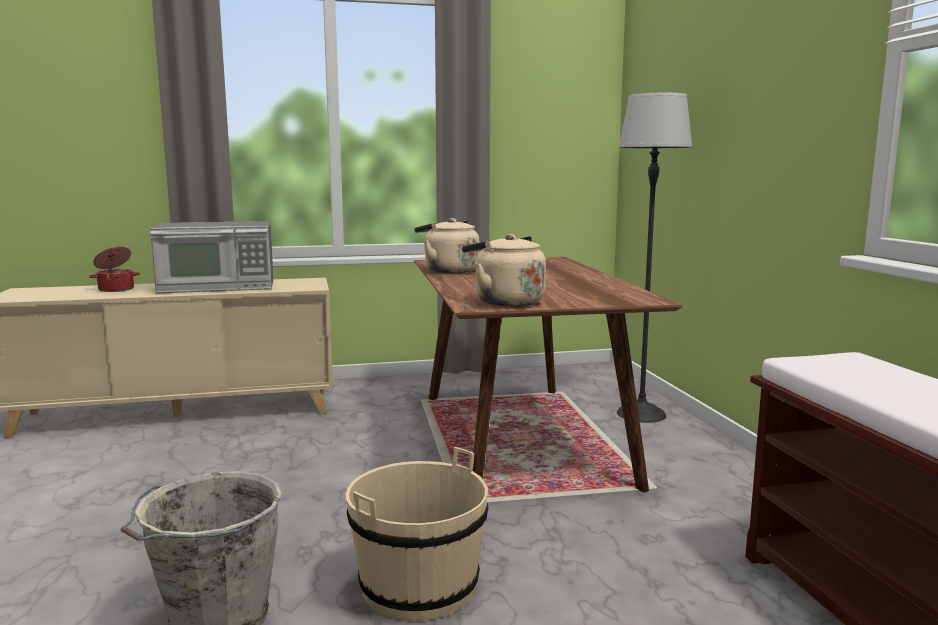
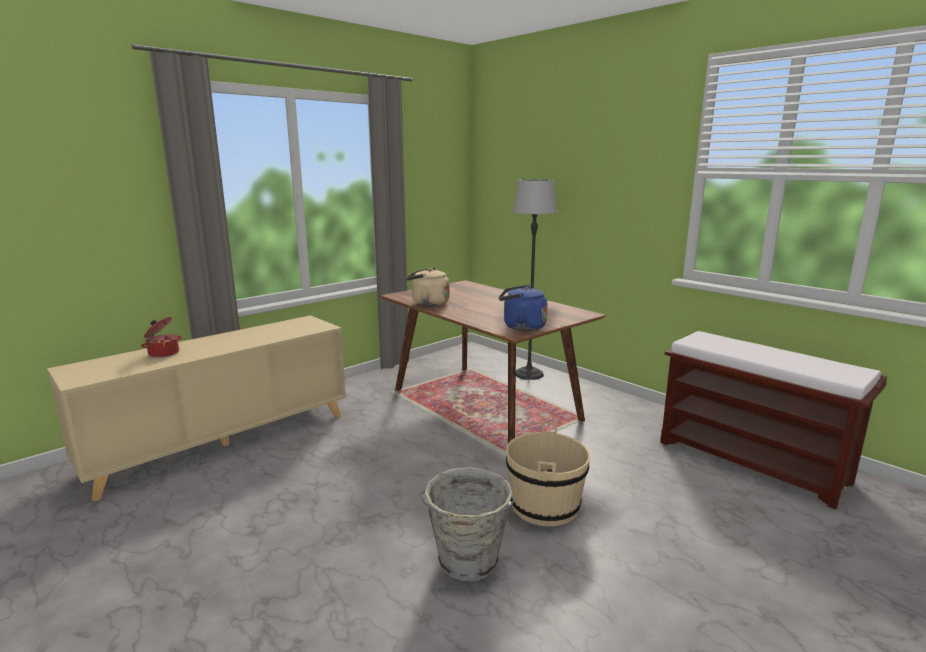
camera: 30 degrees left, 5 degrees up
microwave [150,221,274,293] -> none
beige kettle [462,234,546,306] -> blue kettle [499,285,548,331]

